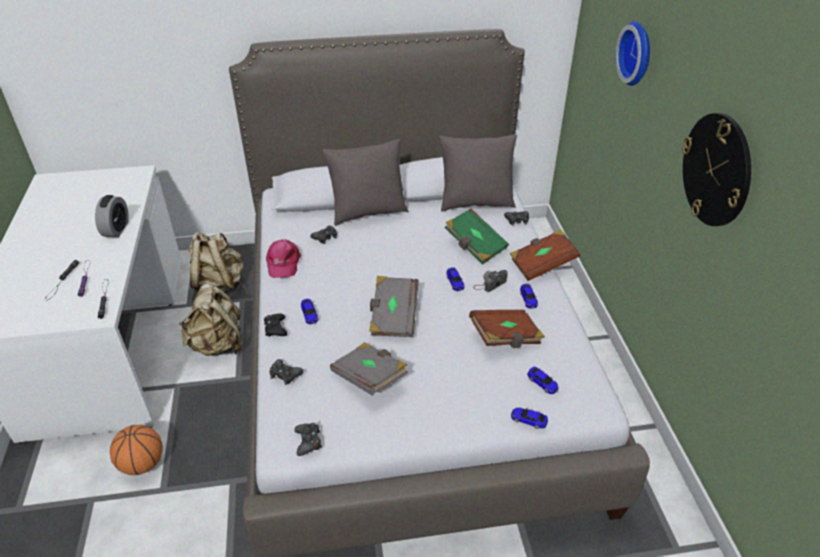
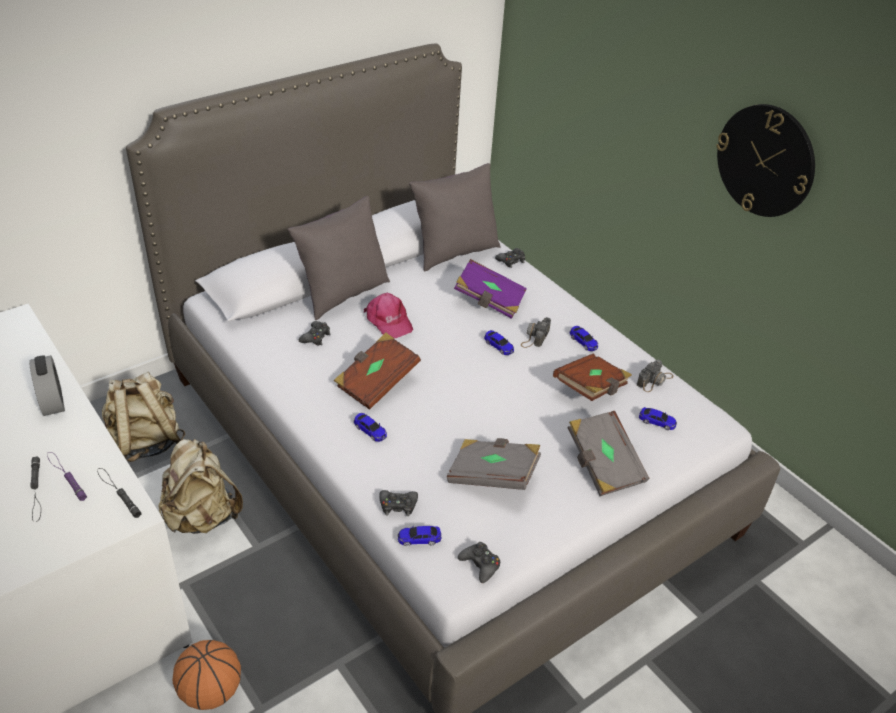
camera: 30 degrees left, 0 degrees up
black game controller [264,314,287,336] -> none
pink cap [266,239,301,278] -> pink cap moved to [364,293,413,338]
grey book [369,276,419,337] -> grey book moved to [567,411,649,496]
green book [445,209,509,264] -> purple book [454,259,527,319]
brown book [510,229,580,281] -> brown book moved to [334,333,421,410]
toy car [511,408,548,429] -> toy car moved to [398,526,441,546]
wall clock [616,21,650,86] -> none
none -> camera [637,360,674,392]

